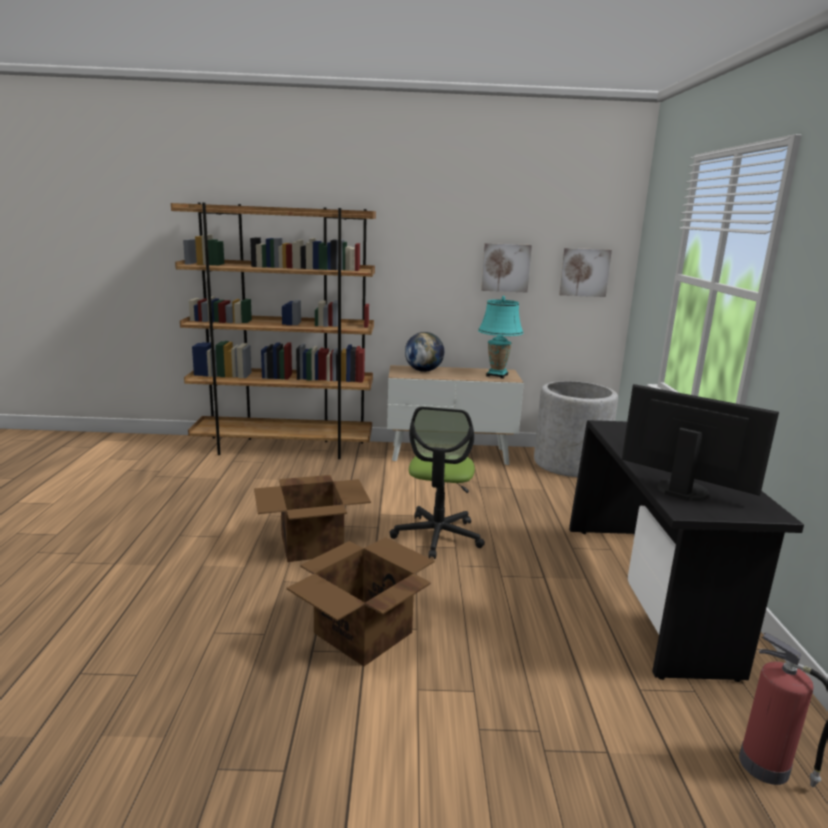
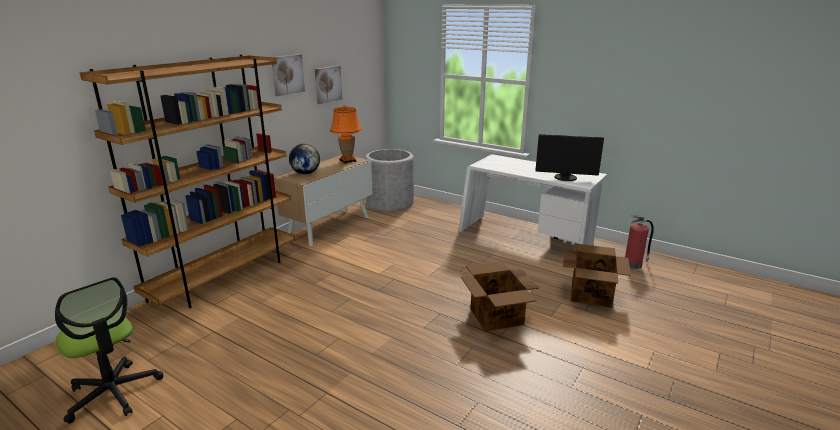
camera: 55 degrees left, 5 degrees up
cardboard box [254,475,371,562] -> cardboard box moved to [563,244,631,308]
office chair [389,406,485,559] -> office chair moved to [55,277,163,424]
turquoise table lamp [478,296,524,379] -> orange table lamp [330,105,362,164]
picture [559,248,612,297] -> picture moved to [272,54,305,96]
black desk [569,420,804,682] -> white desk [458,154,607,246]
monitor [622,384,779,501] -> monitor turned 150 degrees counterclockwise [535,134,604,181]

